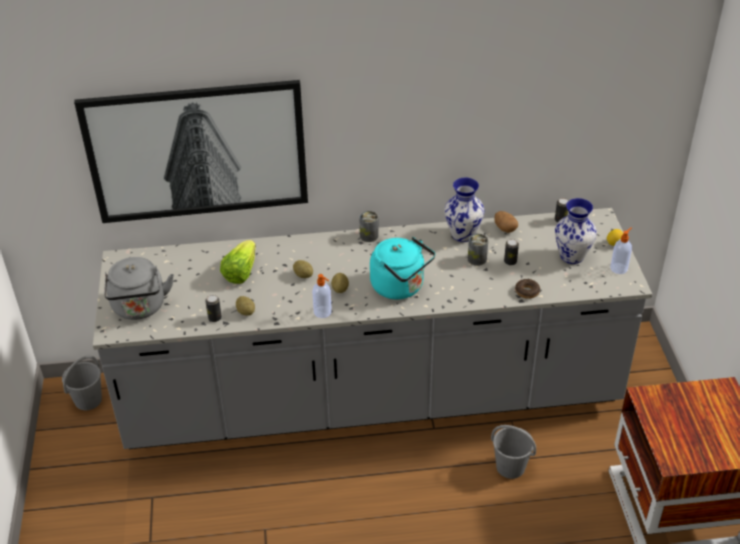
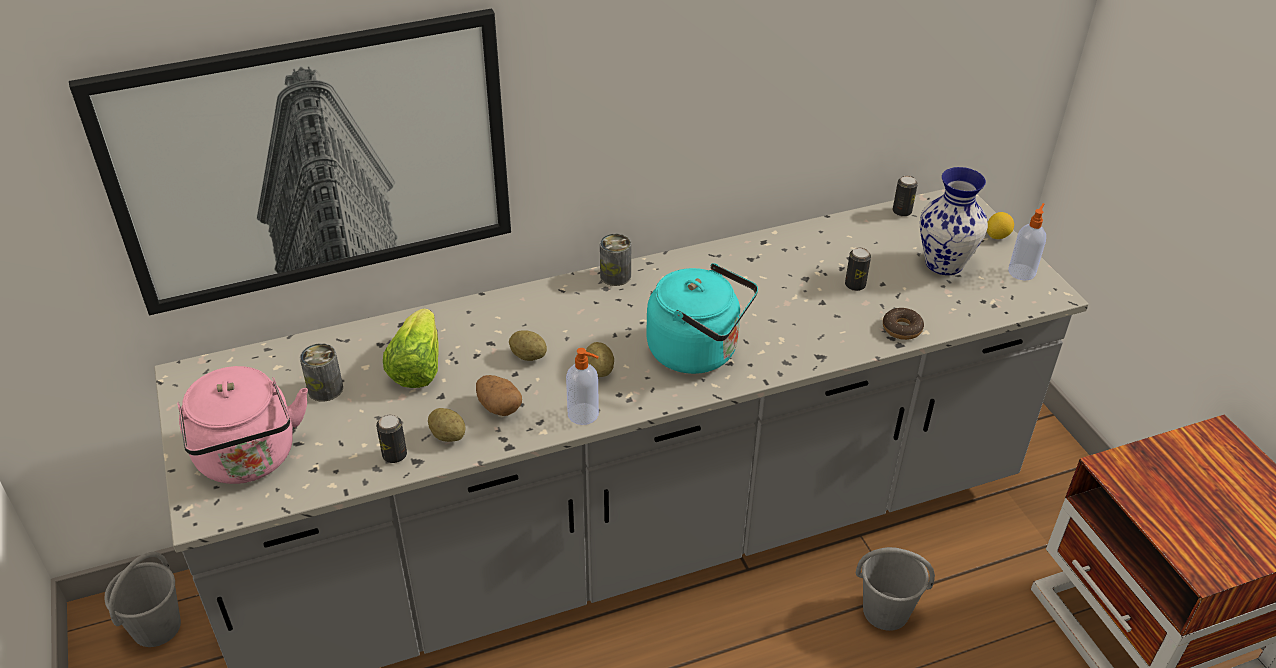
camera: 15 degrees left, 0 degrees up
grey kettle [104,257,174,320] -> pink kettle [177,366,308,484]
vase [444,178,485,242] -> none
can [468,234,488,266] -> can moved to [300,343,343,402]
potato [495,211,518,233] -> potato moved to [476,375,522,416]

